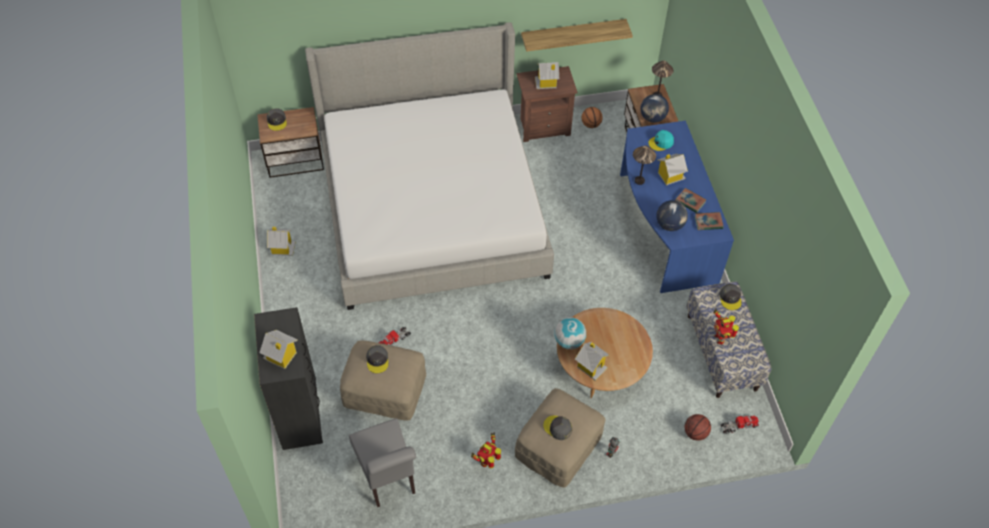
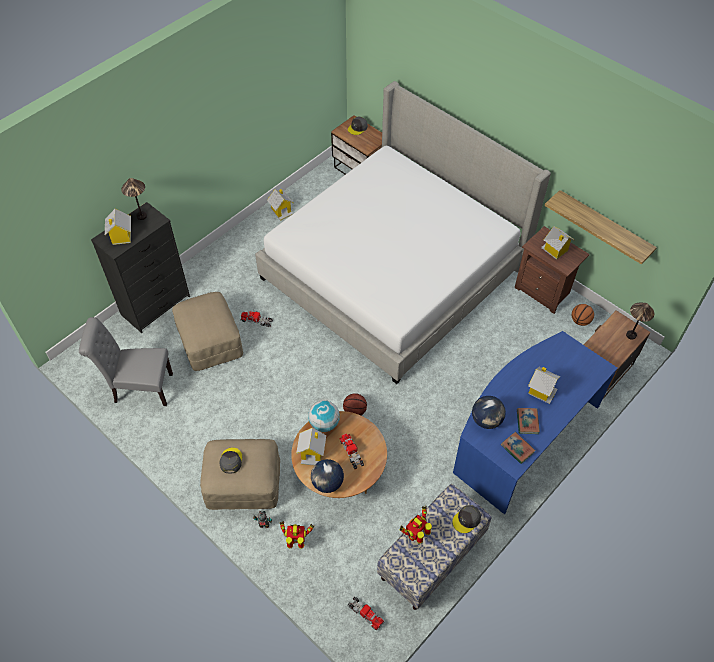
camera: 55 degrees right, 0 degrees up
grey chair [349,418,416,507] -> grey chair turned 60 degrees clockwise [79,317,173,406]
grey cap [366,345,389,373] -> none
toy robot [471,432,501,468] -> toy robot moved to [280,521,314,549]
table lamp [633,146,656,185] -> table lamp moved to [121,178,147,220]
globe [640,94,669,123] -> globe moved to [311,459,344,493]
turquoise cap [648,130,674,151] -> none
basketball [685,414,711,441] -> basketball moved to [343,393,367,415]
none -> toy truck [339,434,364,469]

